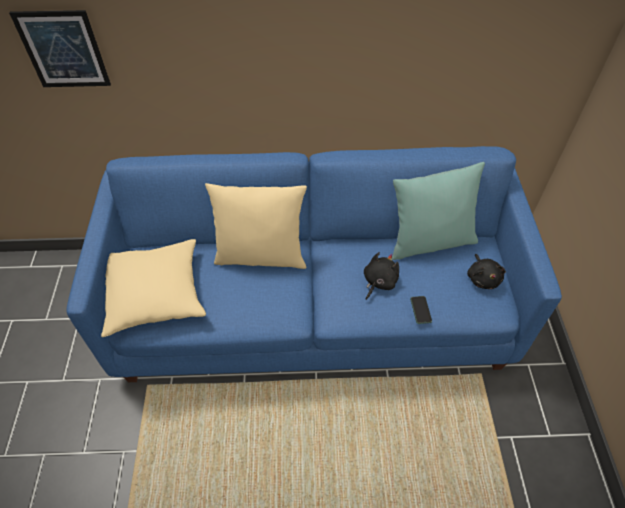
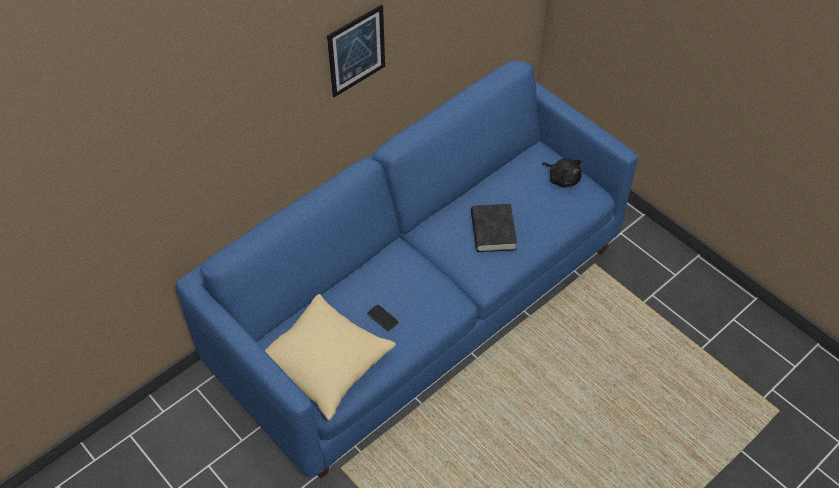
camera: 40 degrees left, 0 degrees up
picture [9,10,111,87] -> picture moved to [327,4,385,97]
beige pillow [205,183,307,269] -> none
black plush toy [364,252,399,300] -> black book [471,204,517,252]
turquoise pillow [392,162,485,260] -> none
phone [410,296,432,324] -> phone moved to [367,304,399,332]

